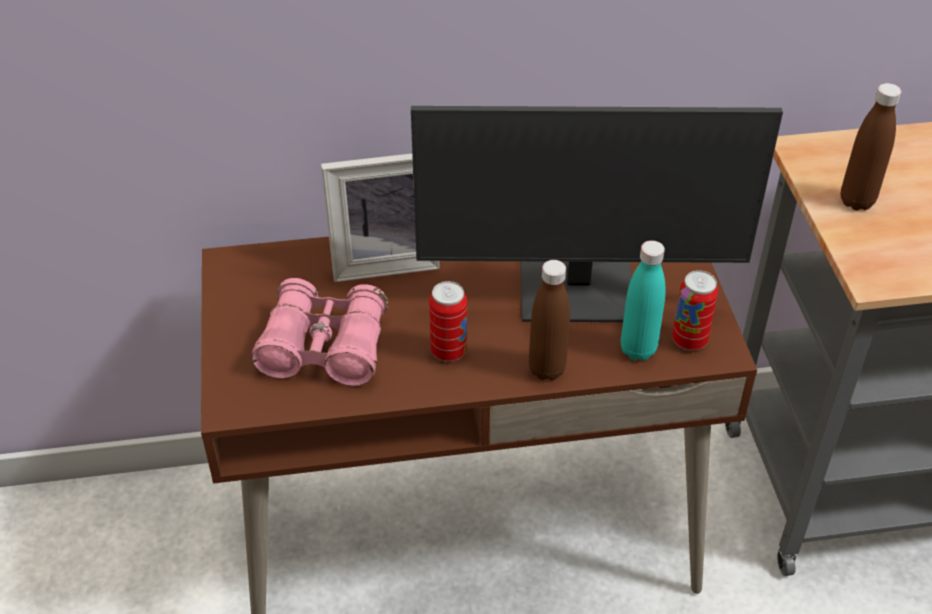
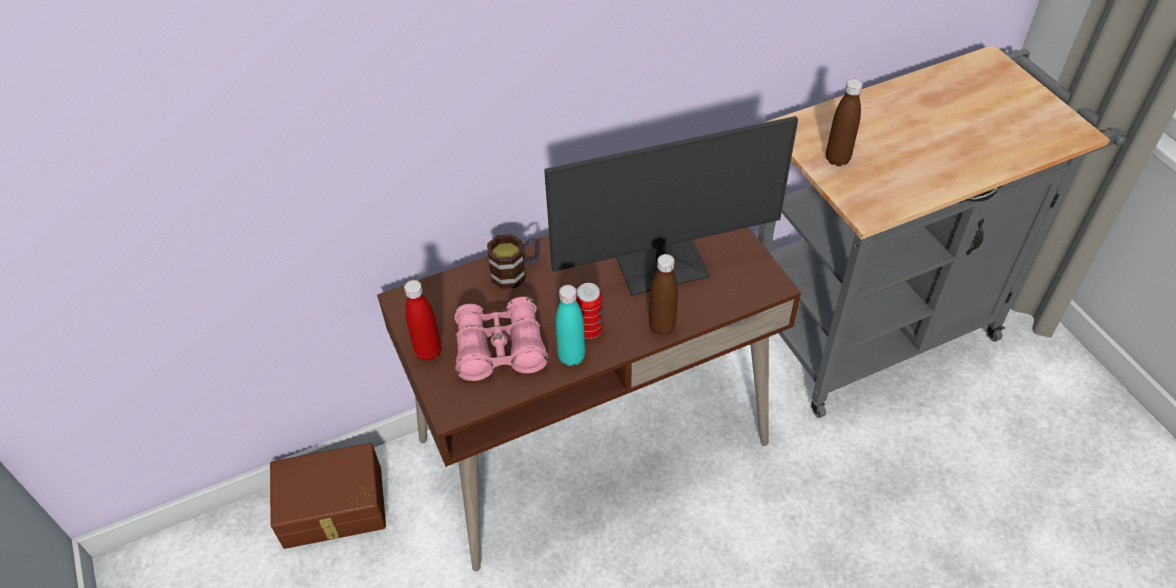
camera: 15 degrees left, 5 degrees up
picture frame [321,153,440,282] -> mug [487,234,539,289]
turquoise bottle [621,240,666,361] -> turquoise bottle moved to [556,285,585,366]
can [672,270,718,351] -> none
none -> brown storage box [270,443,386,549]
none -> red bottle [404,280,441,361]

